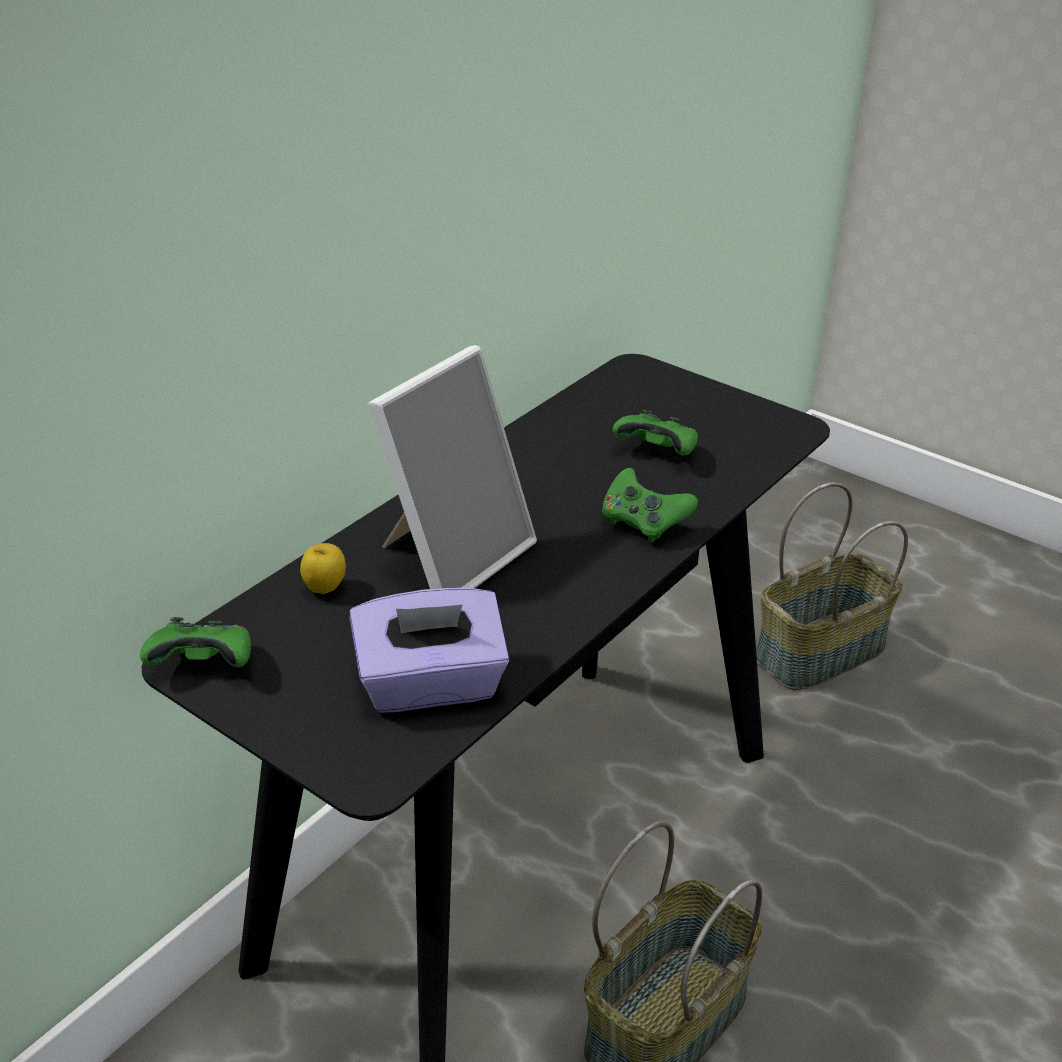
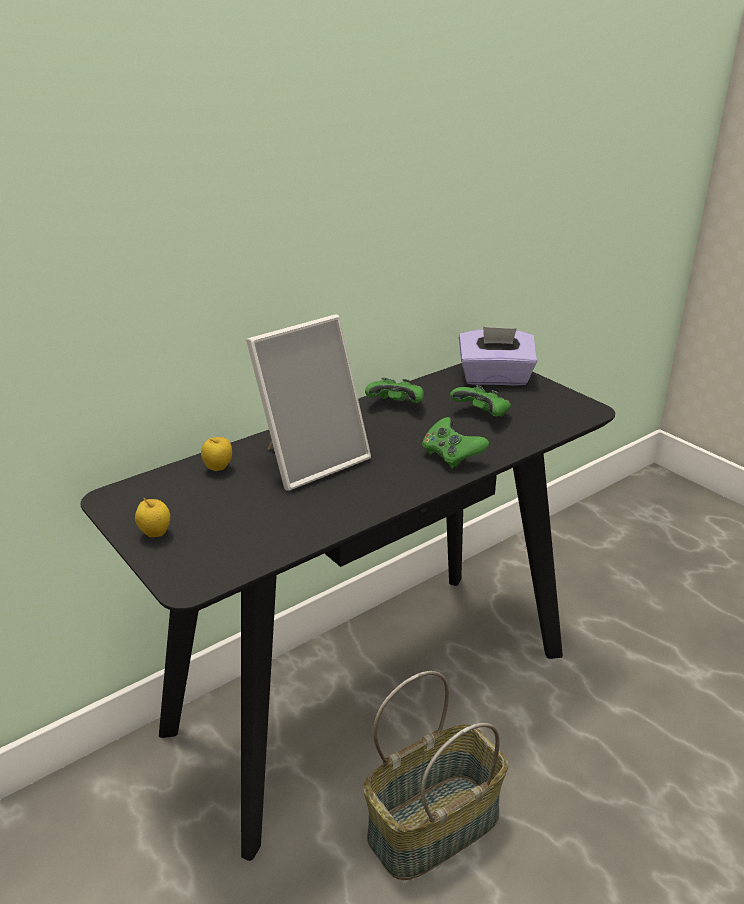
camera: 15 degrees right, 5 degrees down
green game controller [140,617,251,667] -> green game controller moved to [365,378,424,403]
purple tissue box [349,588,509,713] -> purple tissue box moved to [459,327,537,386]
basket [756,482,908,691] -> none
none -> apple [135,498,170,537]

